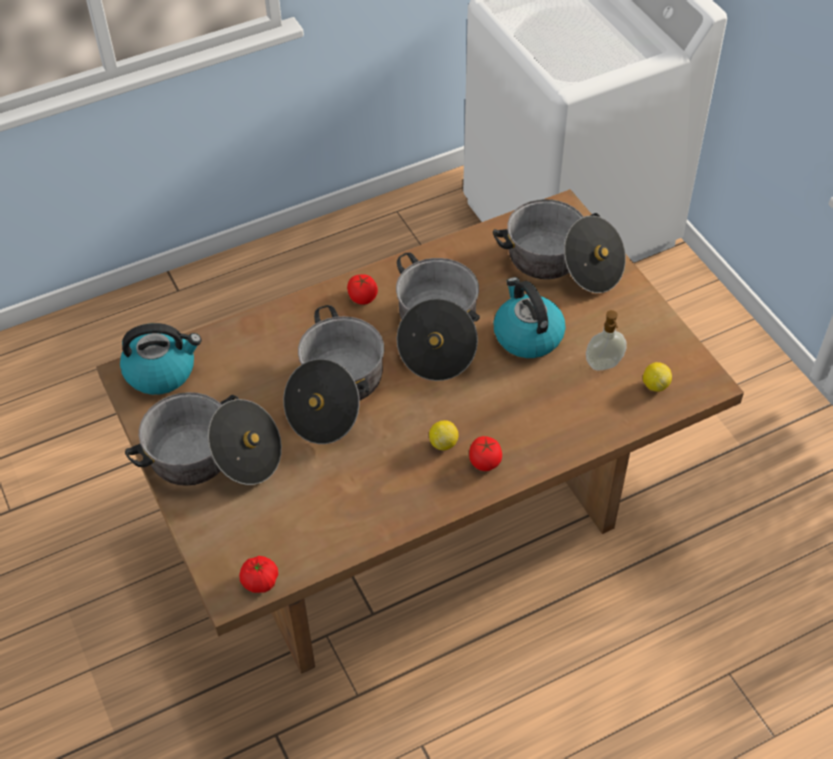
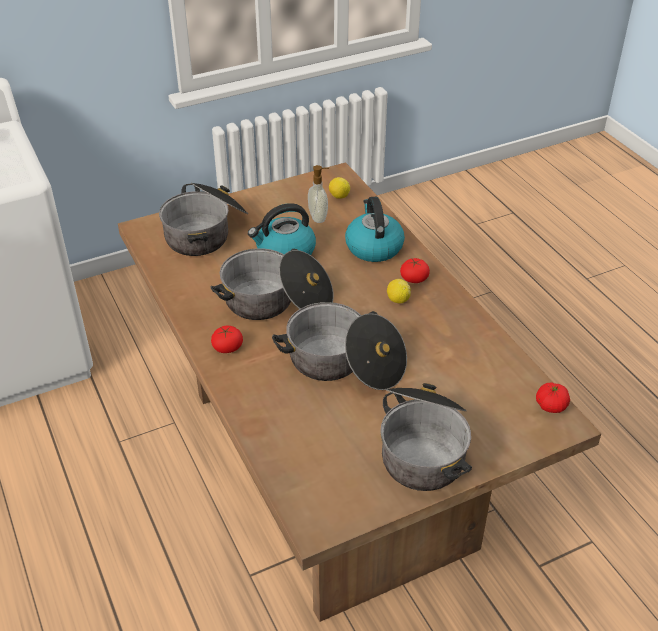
camera: 90 degrees left, 10 degrees down
kettle [120,323,202,395] -> kettle moved to [345,197,405,262]

